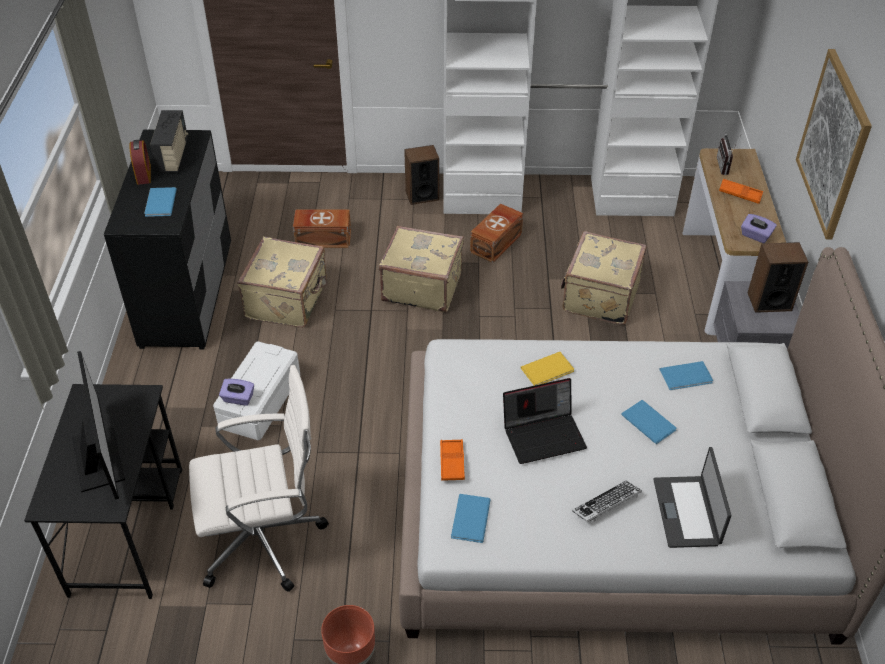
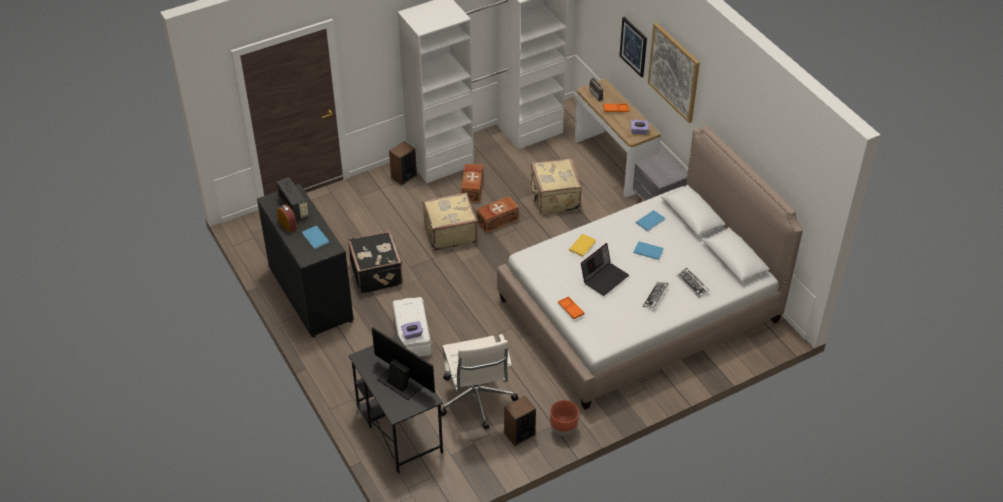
camera: 30 degrees left, 0 degrees up
white office chair [189,365,329,592] -> white office chair turned 120 degrees clockwise [441,334,519,429]
beige suitcase [237,237,328,328] -> black suitcase [348,231,403,294]
brown storage box [293,209,351,248] -> brown storage box moved to [477,196,519,233]
blue book [451,494,491,543] -> none
laptop [654,447,731,548] -> keyboard [677,267,709,298]
speaker [748,242,808,313] -> speaker moved to [504,396,536,446]
none -> picture [619,17,647,78]

